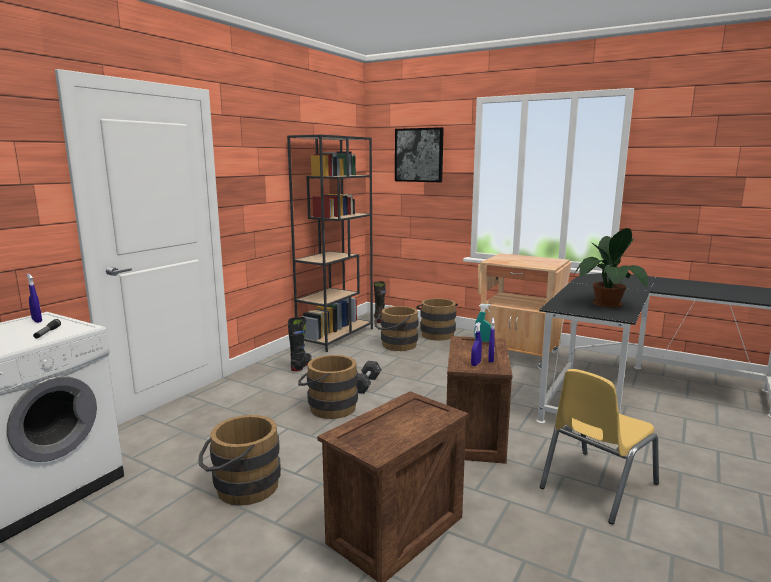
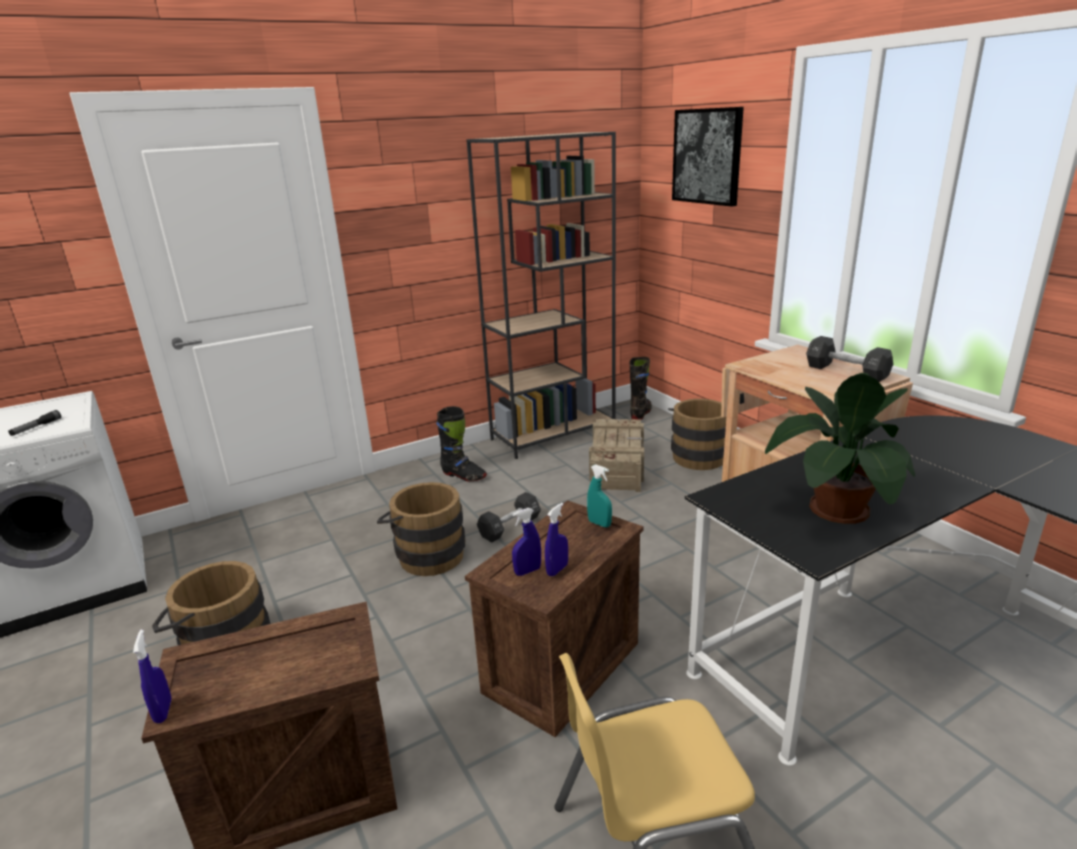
camera: 30 degrees right, 10 degrees up
blue spray bottle [27,274,42,323] -> blue spray bottle moved to [133,630,171,723]
black boot [288,317,312,371] -> black boot turned 75 degrees clockwise [436,406,487,481]
brown bucket [375,306,419,351] -> crate [589,419,644,492]
none -> black dumbbell [806,336,893,382]

